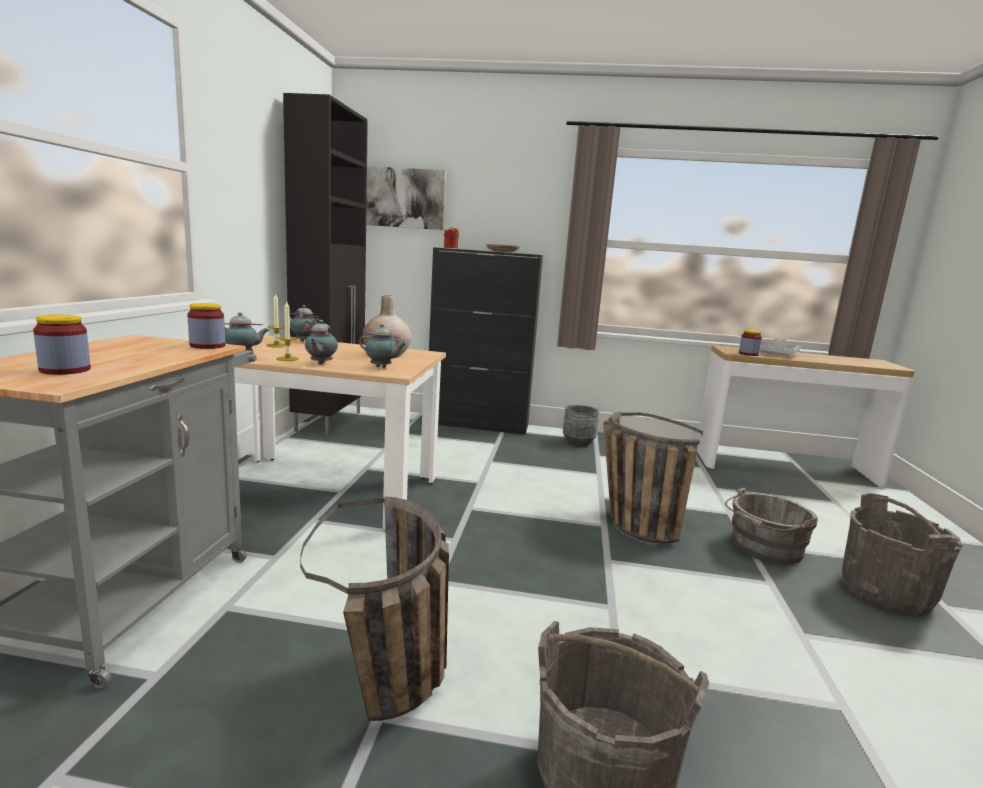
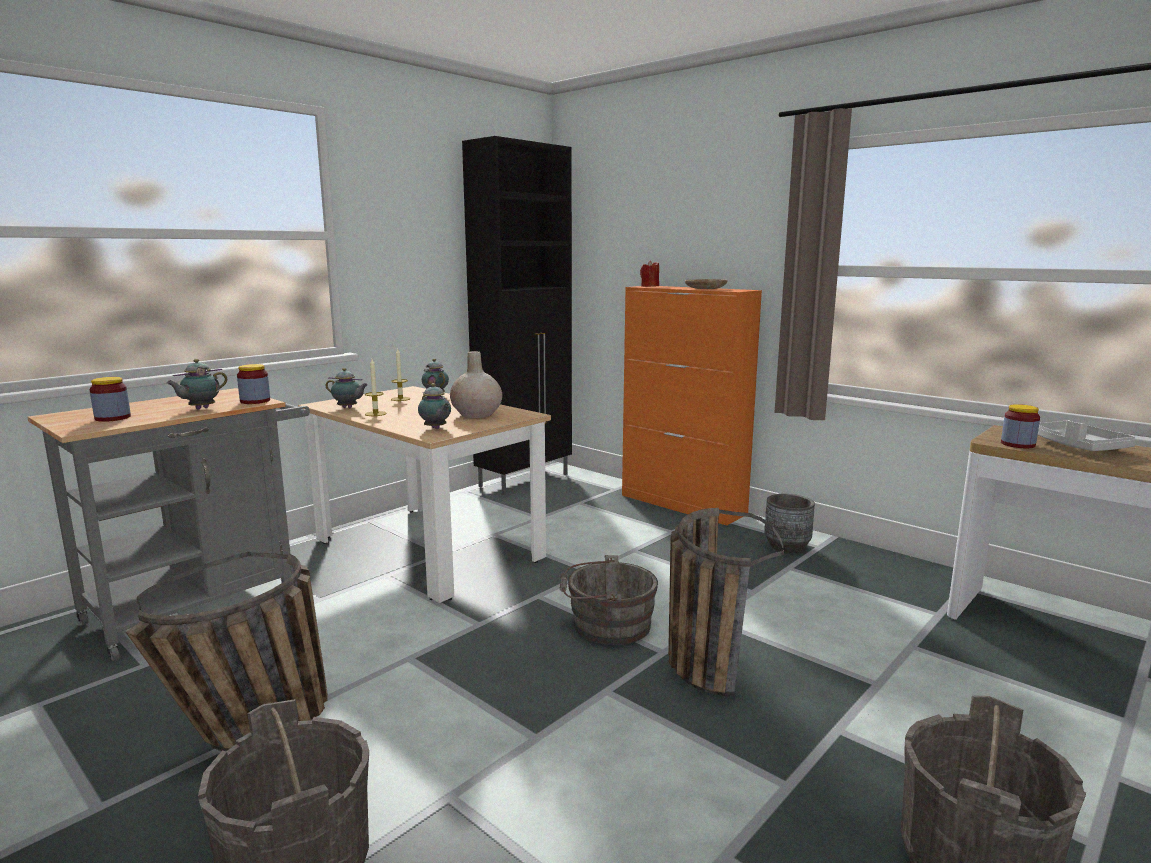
camera: 35 degrees right, 0 degrees up
teapot [305,320,338,365] -> teapot moved to [166,359,227,410]
picture [366,166,446,230] -> none
black cabinet [429,247,543,435] -> orange cabinet [622,286,762,525]
grey bucket [725,488,818,565] -> grey bucket moved to [560,555,658,645]

